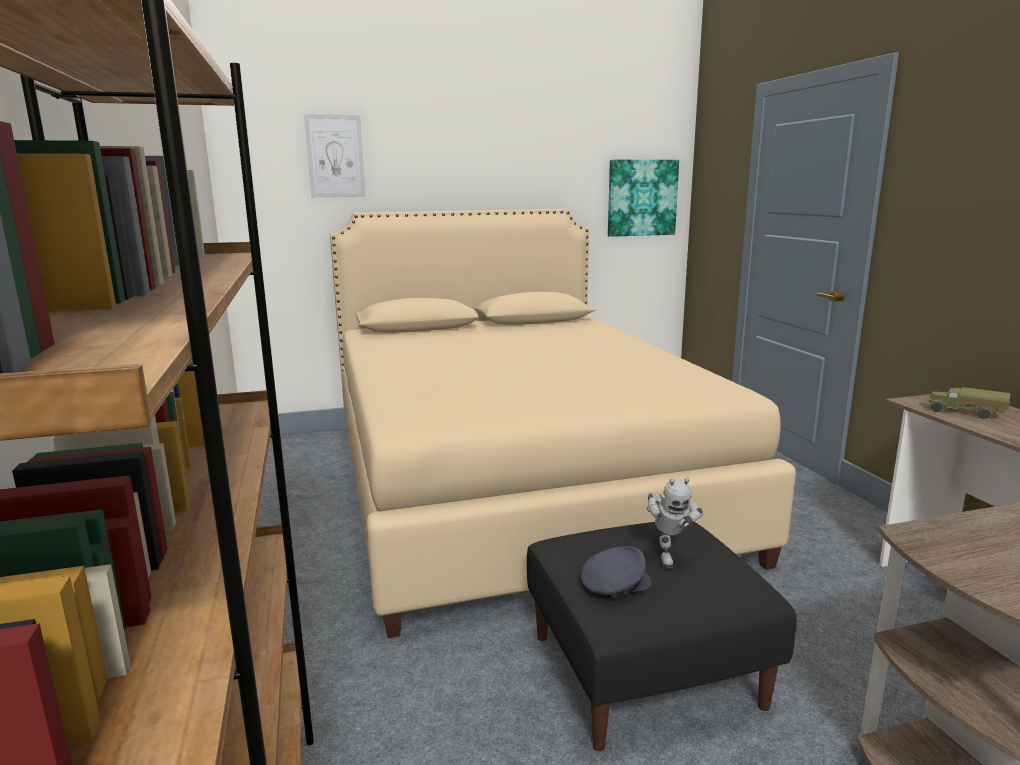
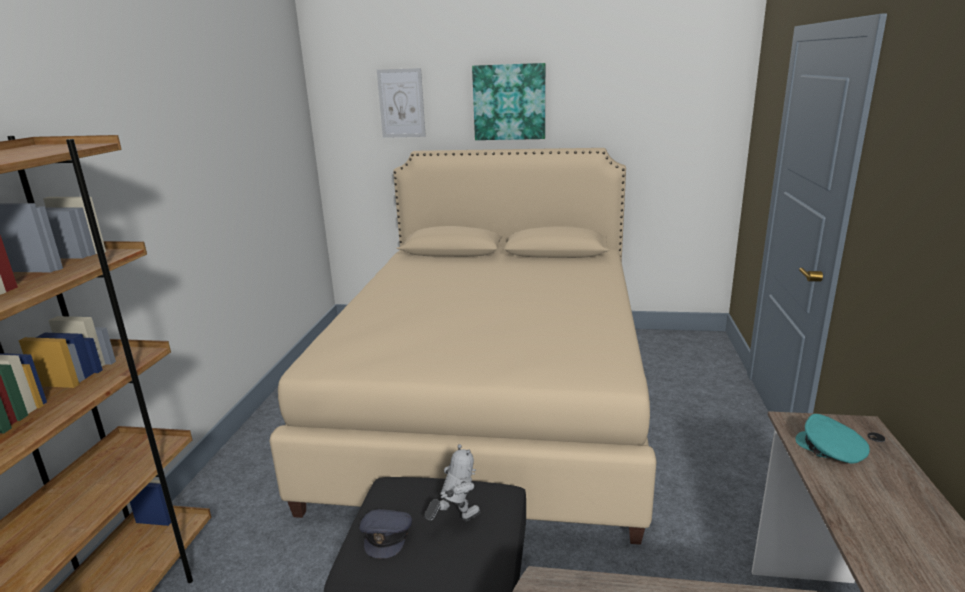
camera: 25 degrees right, 5 degrees up
grey cap [581,546,651,599] -> grey cap turned 90 degrees clockwise [359,509,412,559]
picture [608,160,679,237] -> picture moved to [472,63,545,140]
toy robot [647,478,703,569] -> toy robot turned 150 degrees counterclockwise [424,444,480,521]
toy truck [928,387,1010,419] -> turquoise cap [795,414,870,464]

